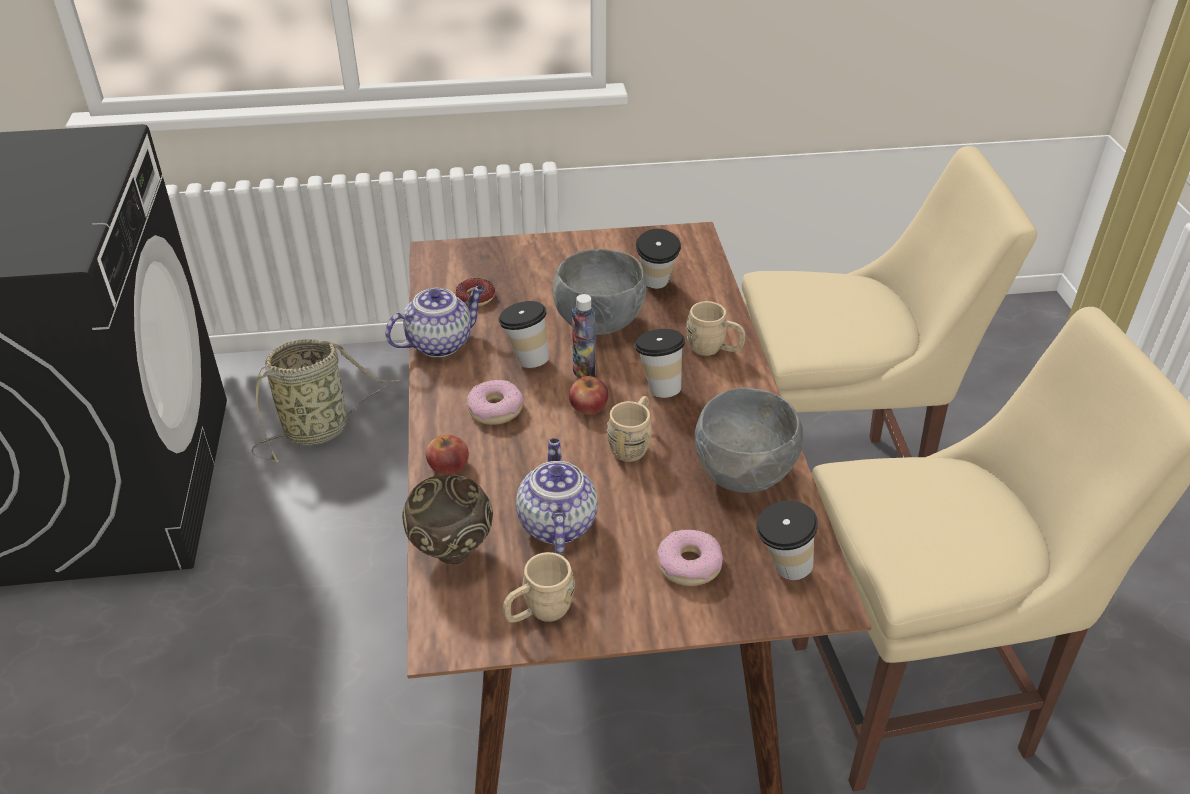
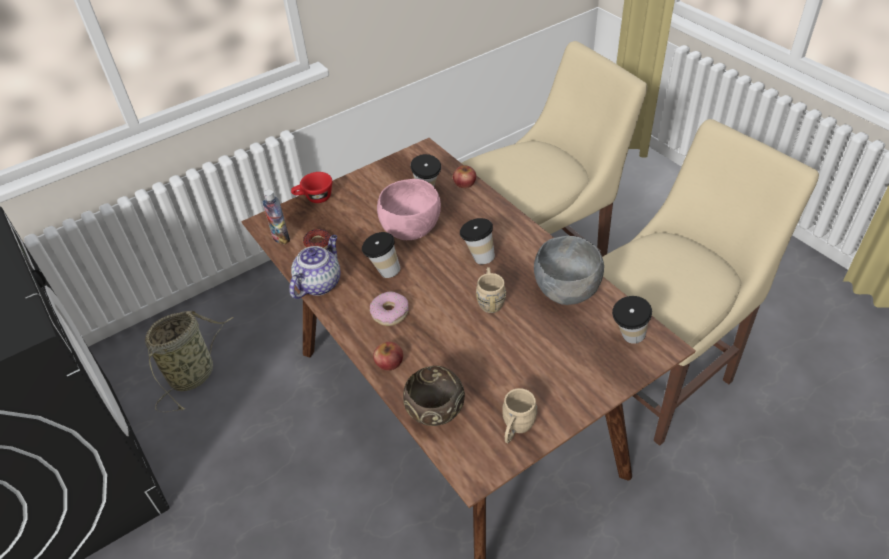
camera: 25 degrees left, 5 degrees up
teapot [516,438,598,555] -> none
grey bowl [553,249,646,335] -> pink bowl [377,179,441,240]
apple [569,376,608,415] -> apple moved to [453,165,476,188]
bottle [572,294,596,379] -> bottle moved to [262,189,290,244]
donut [657,529,723,586] -> none
beige mug [686,301,745,356] -> none
none -> red cup [291,172,332,203]

